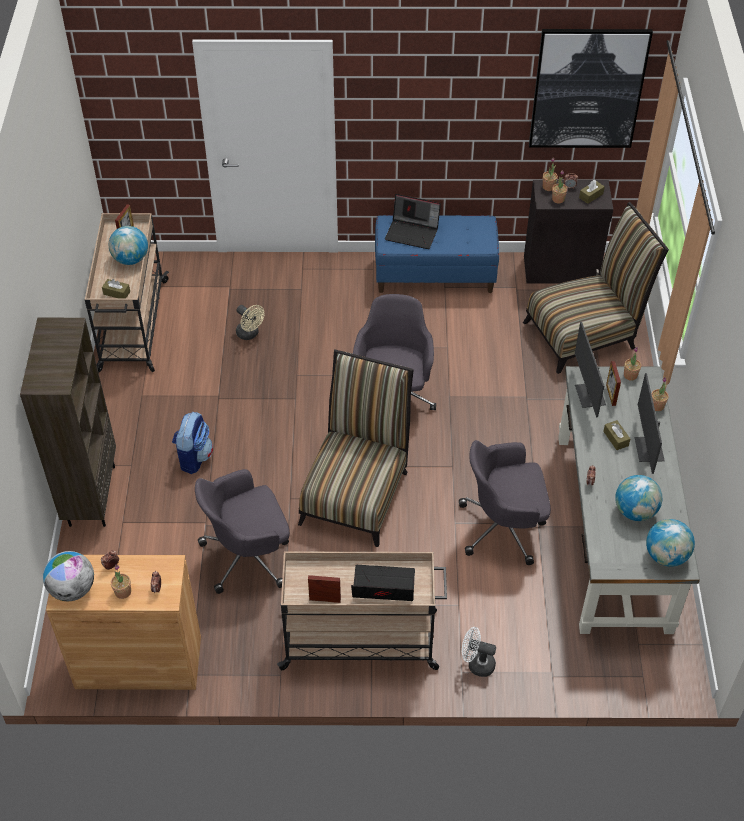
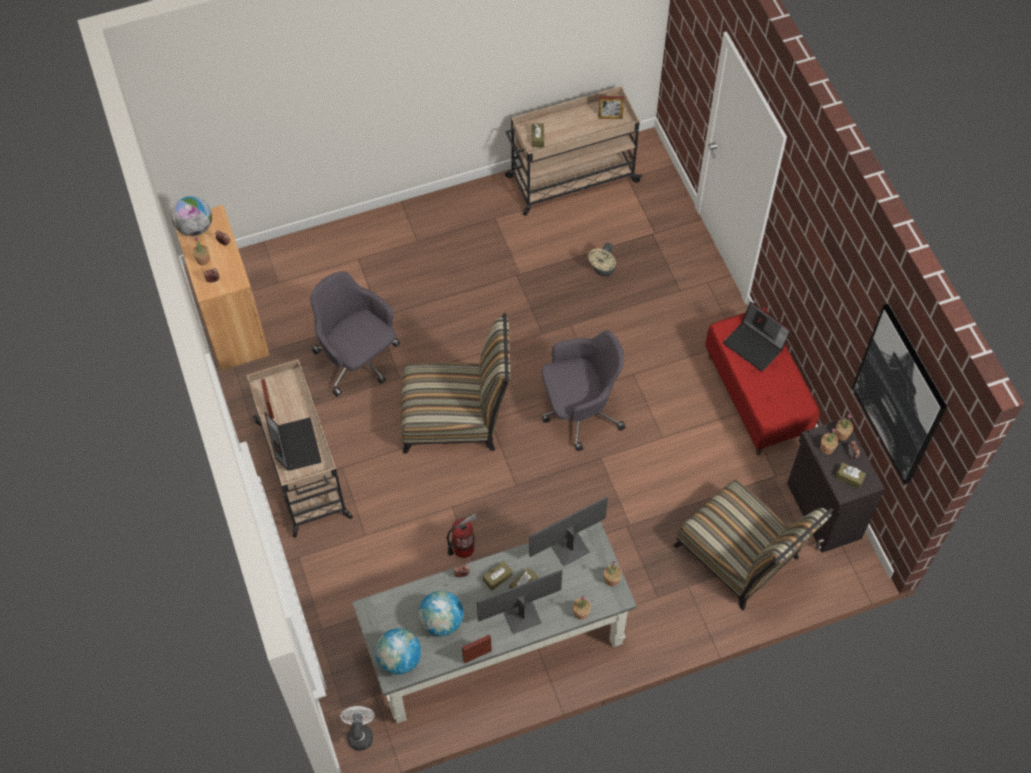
camera: 70 degrees right, 10 degrees up
brown bookcase [20,318,116,527] -> none
globe [109,226,148,265] -> none
backpack [172,412,213,474] -> none
blue bench [375,215,499,293] -> red bench [705,308,820,455]
laptop [385,194,441,249] -> laptop turned 45 degrees counterclockwise [723,302,791,371]
grey office chair [459,440,551,565] -> fire extinguisher [447,514,477,558]
white fan [462,627,496,677] -> white fan moved to [340,706,375,750]
picture frame [606,361,621,406] -> picture frame moved to [462,635,492,663]
none -> brown tissue box [483,561,513,591]

